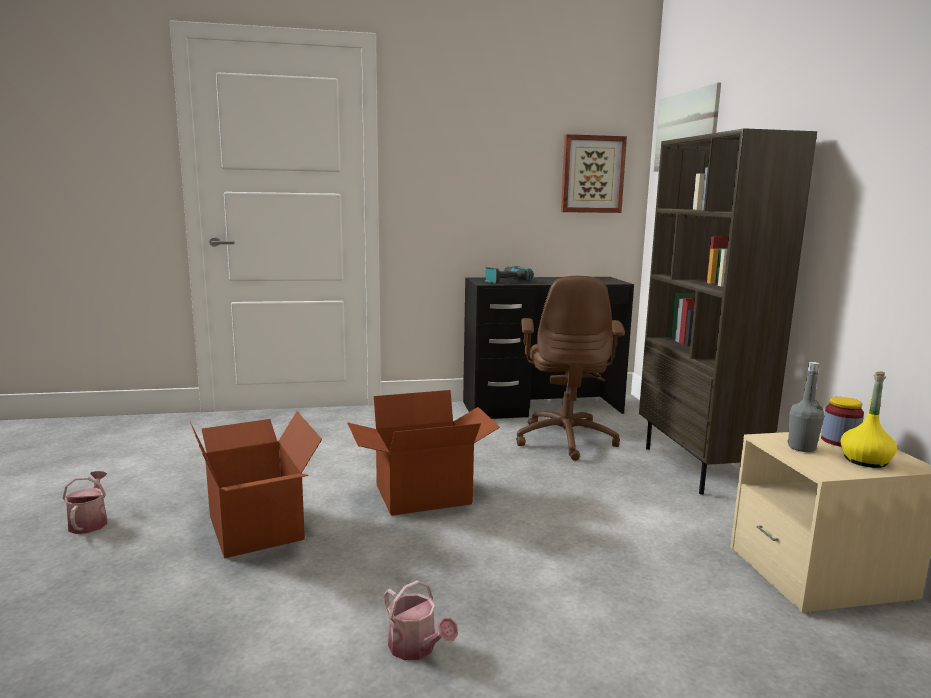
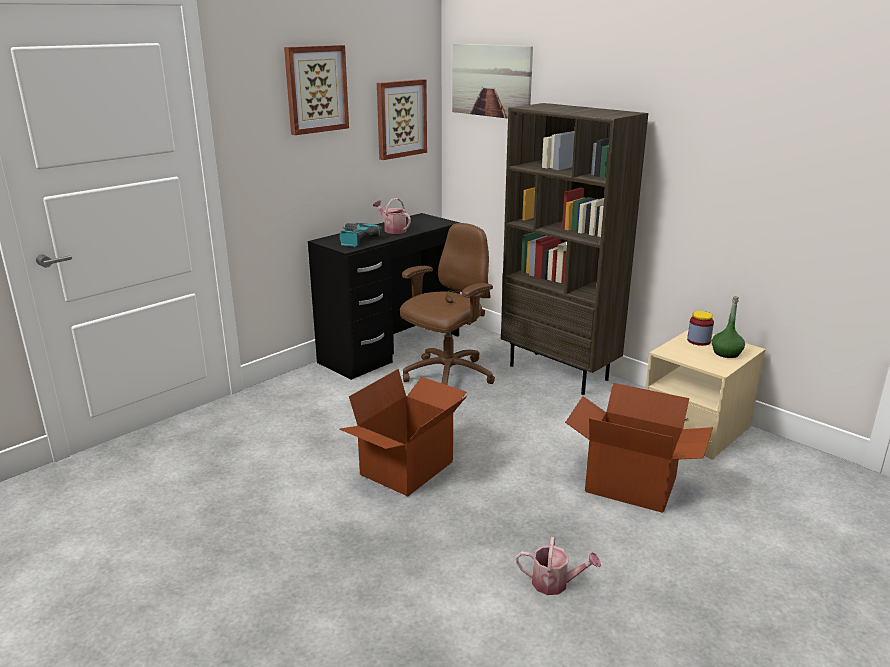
camera: 35 degrees left, 10 degrees up
watering can [63,471,107,534] -> watering can moved to [373,198,411,234]
cardboard box [190,412,322,559] -> cardboard box moved to [565,383,713,513]
brown office chair [516,276,625,461] -> brown office chair turned 105 degrees counterclockwise [400,223,495,385]
grey bottle [788,362,824,452] -> none
yellow bottle [841,372,897,468] -> green bottle [712,296,745,358]
none -> picture [284,45,349,135]

